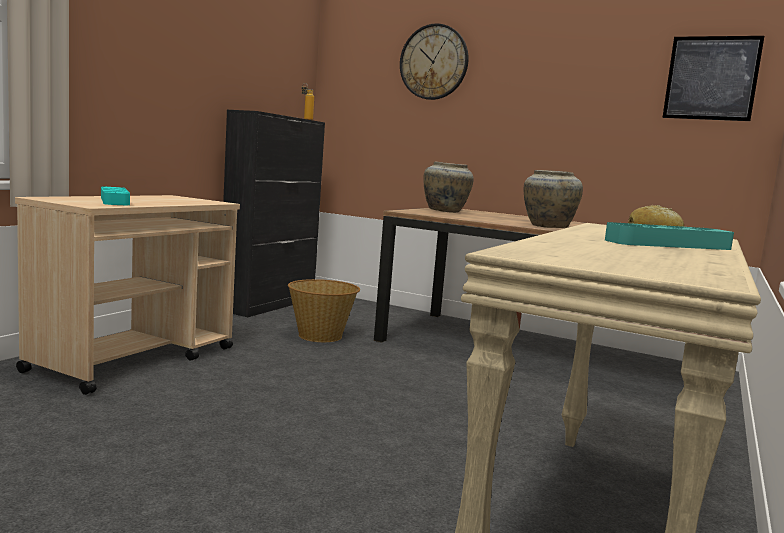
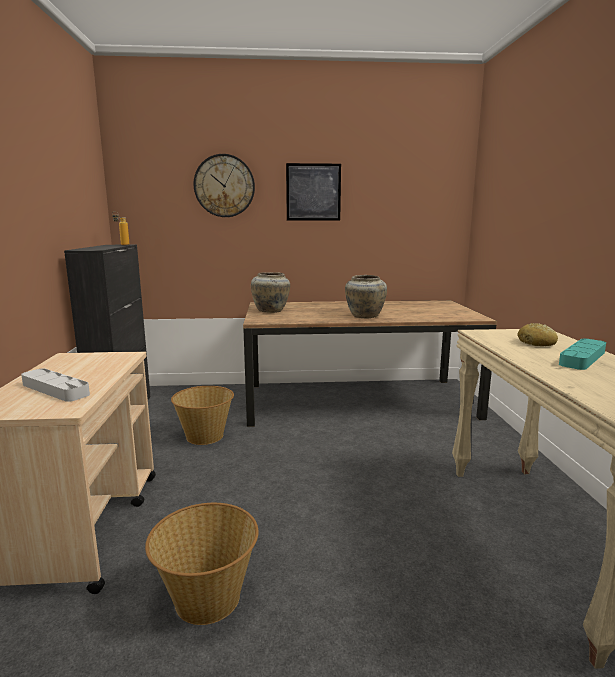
camera: 30 degrees left, 5 degrees up
turquoise tray [101,187,130,205] -> grey tray [21,369,90,402]
picture [662,36,764,121] -> picture moved to [286,163,341,221]
none -> basket [145,503,259,625]

